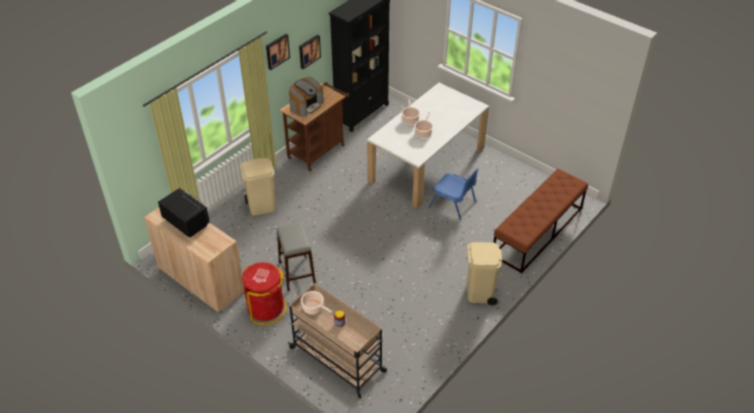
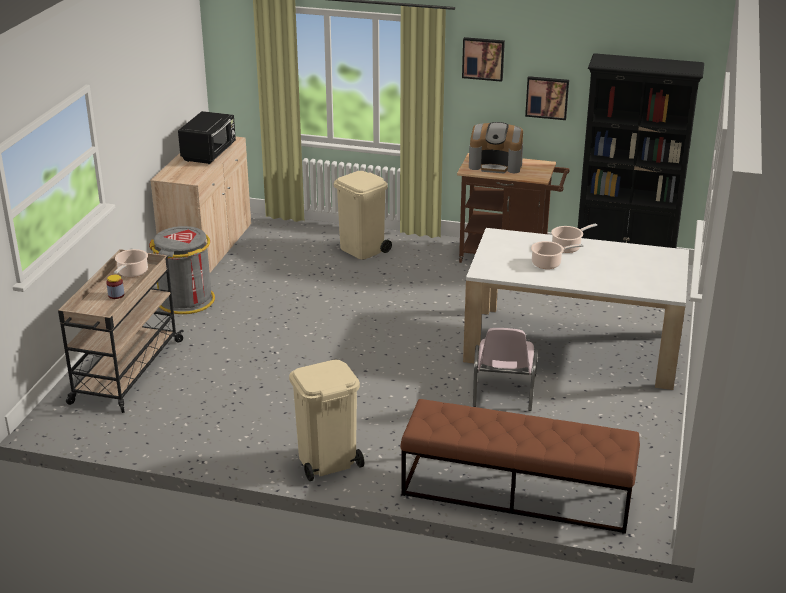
camera: 65 degrees right, 15 degrees down
red trash can [242,262,287,325] -> grey trash can [149,226,215,314]
grey stool [277,222,316,291] -> none
blue chair [429,168,478,220] -> pink chair [473,328,538,411]

